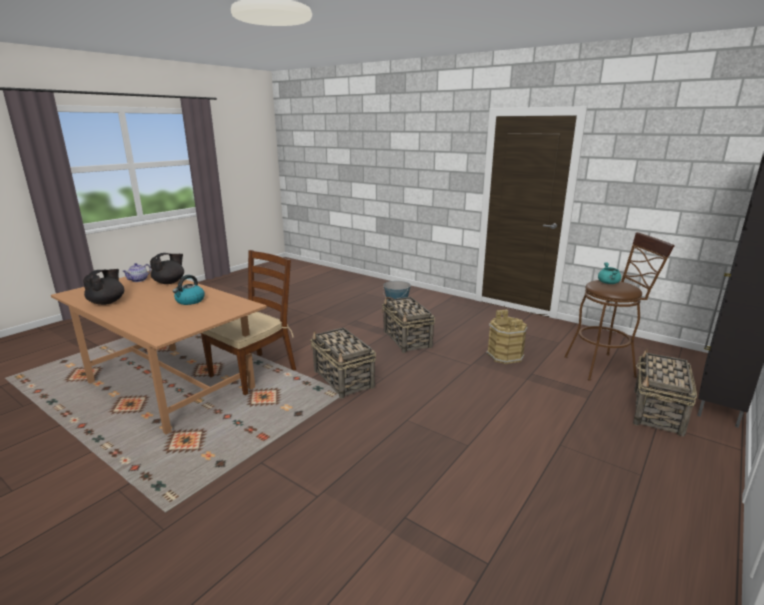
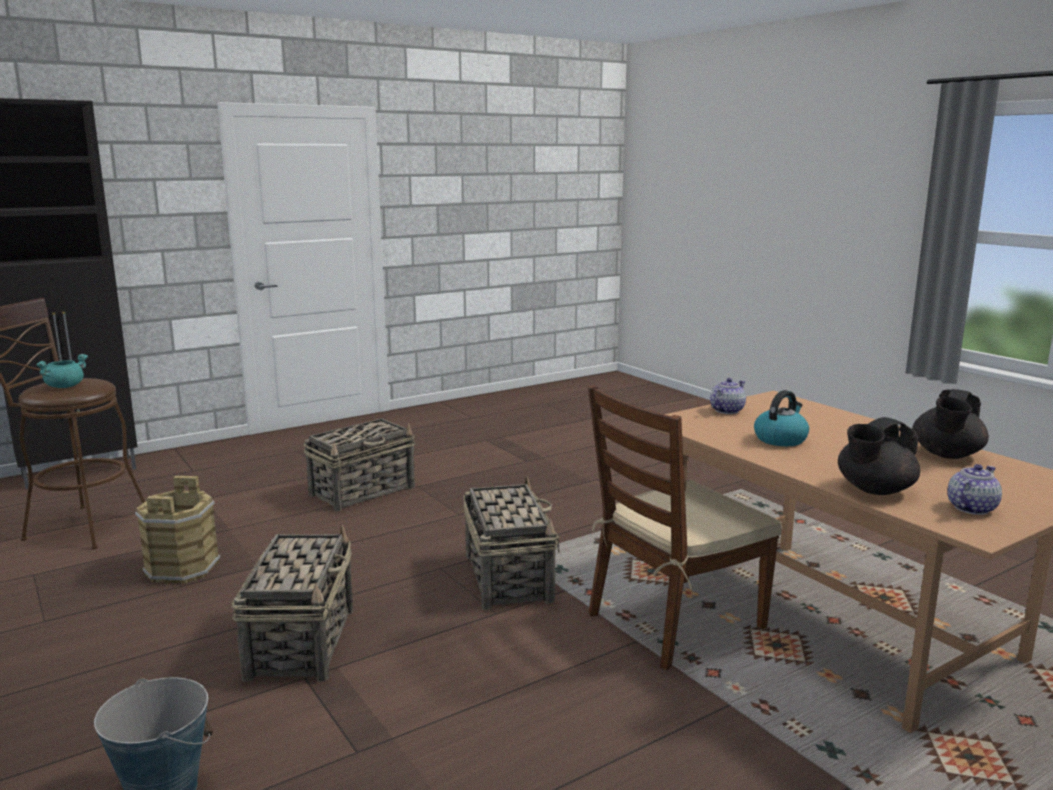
camera: 160 degrees left, 5 degrees down
basket [633,349,697,437] -> basket moved to [304,418,415,511]
none -> teapot [710,378,746,414]

